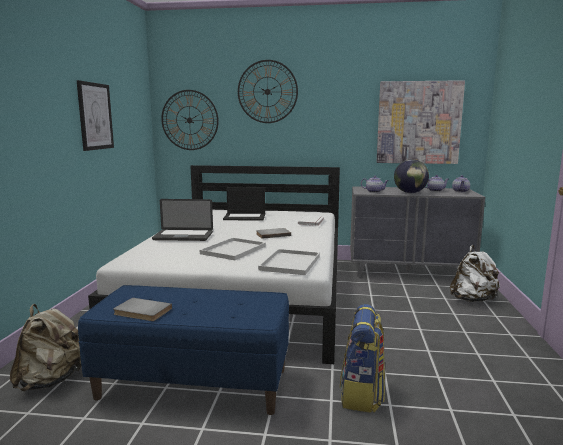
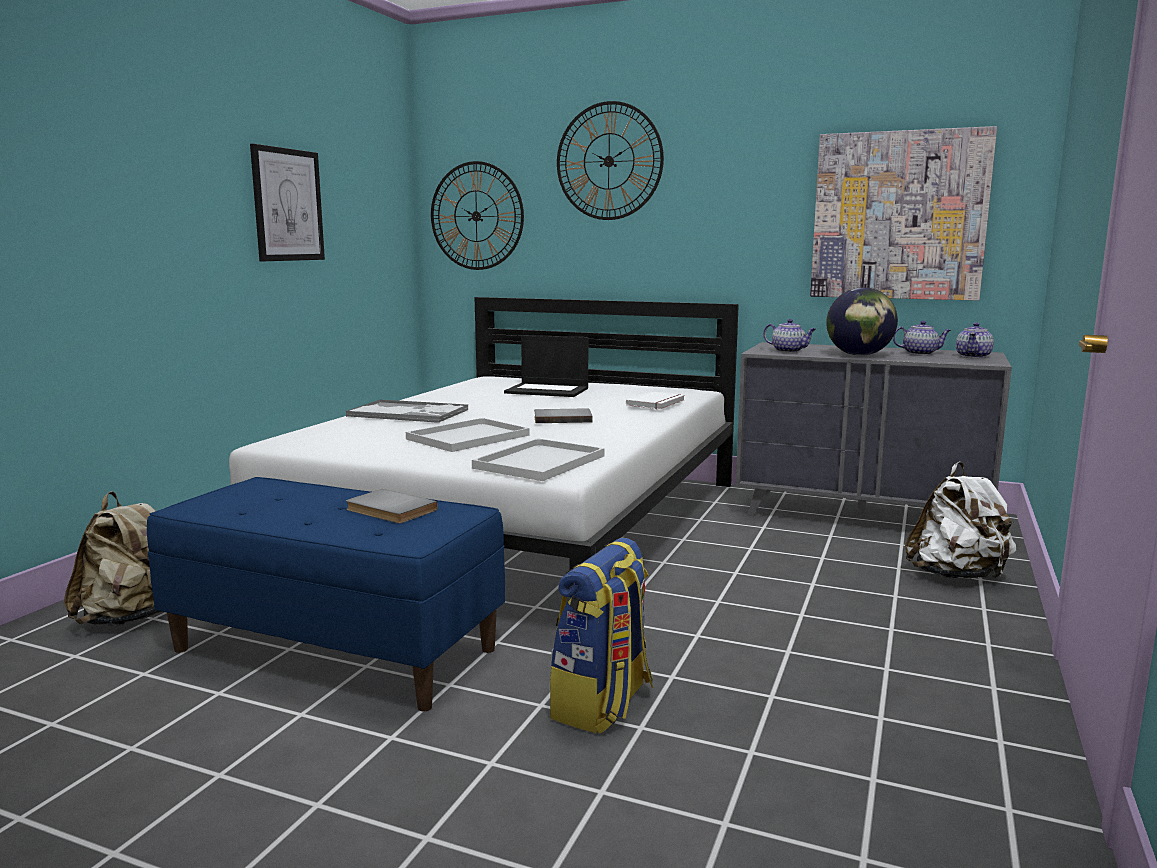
camera: 15 degrees right, 0 degrees up
grey book [113,298,172,321] -> grey book moved to [346,489,438,523]
laptop [152,199,213,241] -> tray [346,399,468,423]

